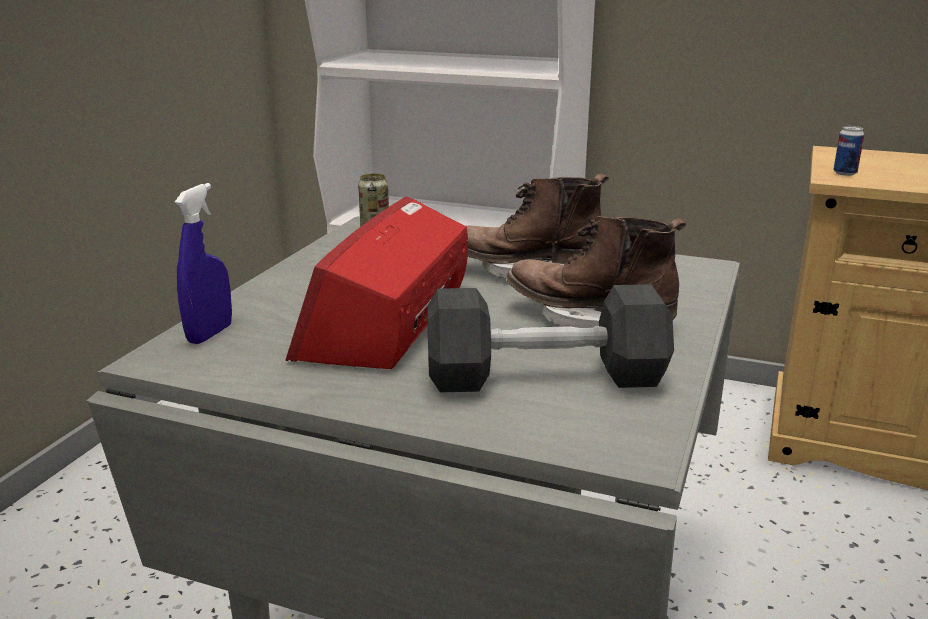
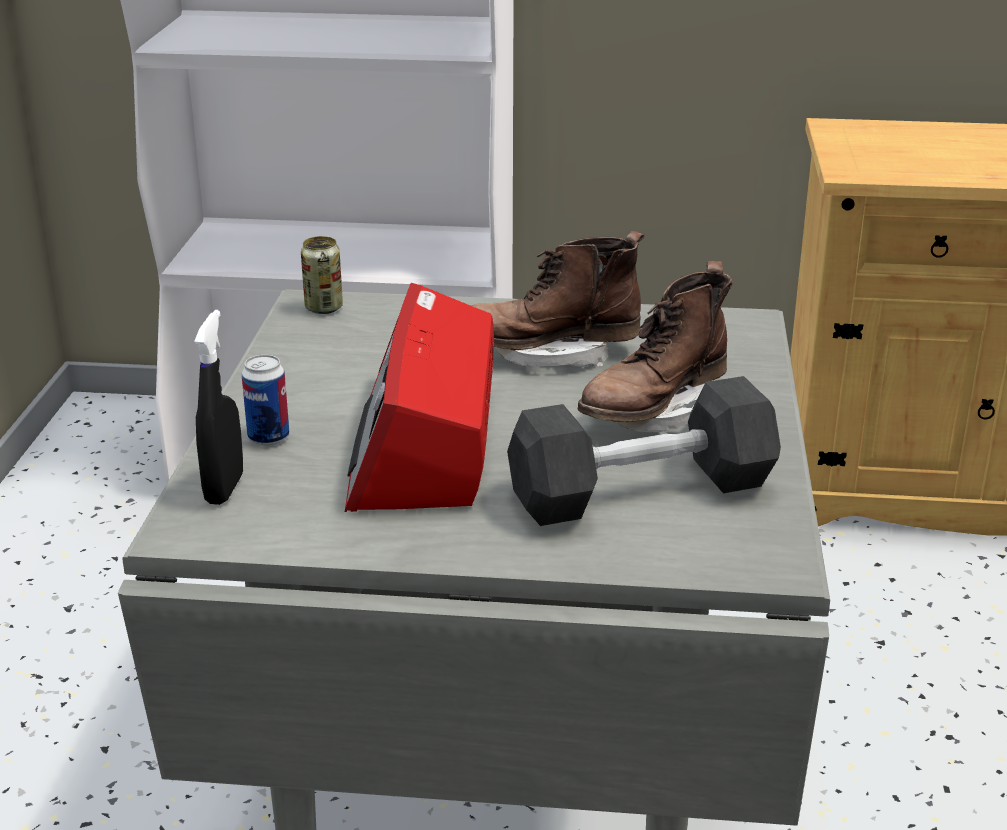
camera: 15 degrees left, 5 degrees up
blue spray bottle [175,183,232,344] -> black spray bottle [194,310,243,505]
brown boot [507,216,686,328] -> brown boot turned 60 degrees counterclockwise [577,261,733,432]
can [833,126,864,176] -> can moved to [242,355,289,446]

